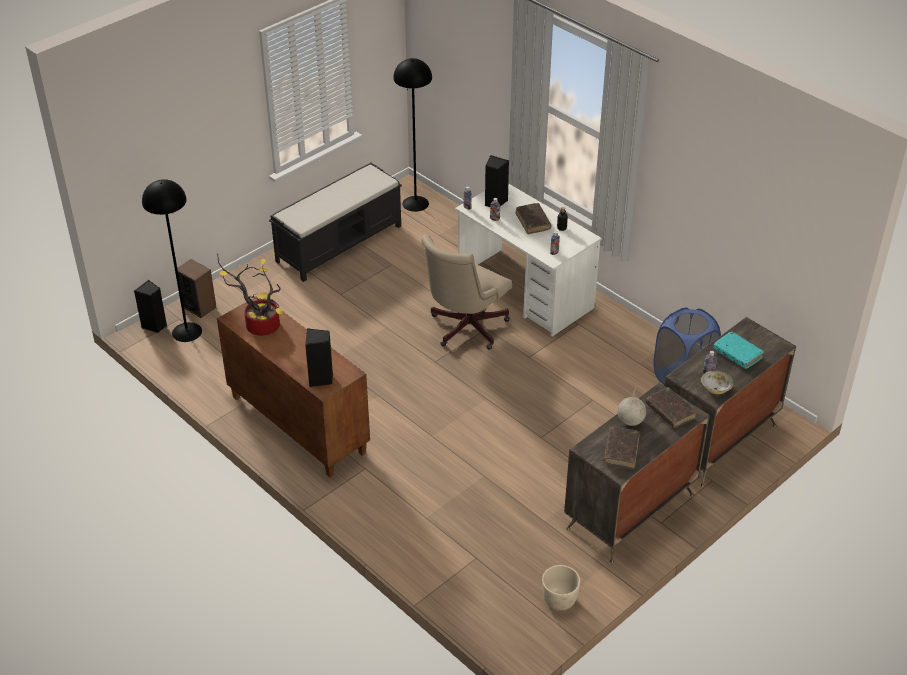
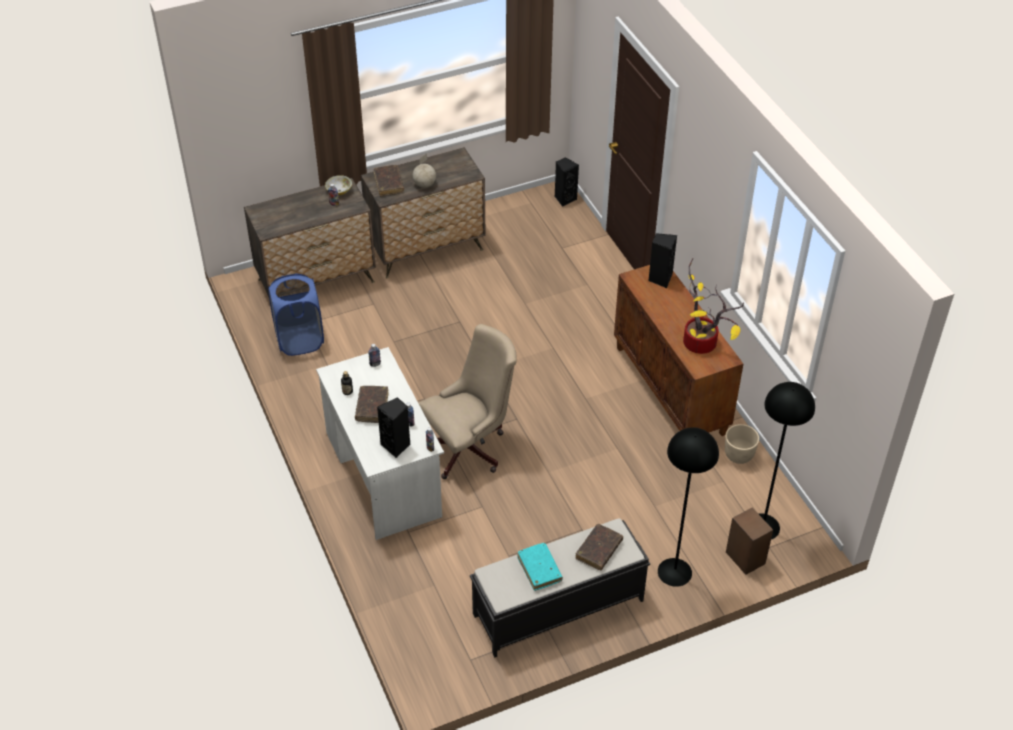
camera: 160 degrees left, 5 degrees up
black speaker [134,280,167,333] -> black speaker moved to [555,157,579,207]
black floor lamp [393,58,432,212] -> black floor lamp moved to [658,427,719,587]
beige planter [542,565,580,610] -> beige planter moved to [725,424,759,464]
brown book [604,427,640,469] -> brown book moved to [576,524,623,570]
turquoise book [713,331,764,369] -> turquoise book moved to [517,543,563,591]

